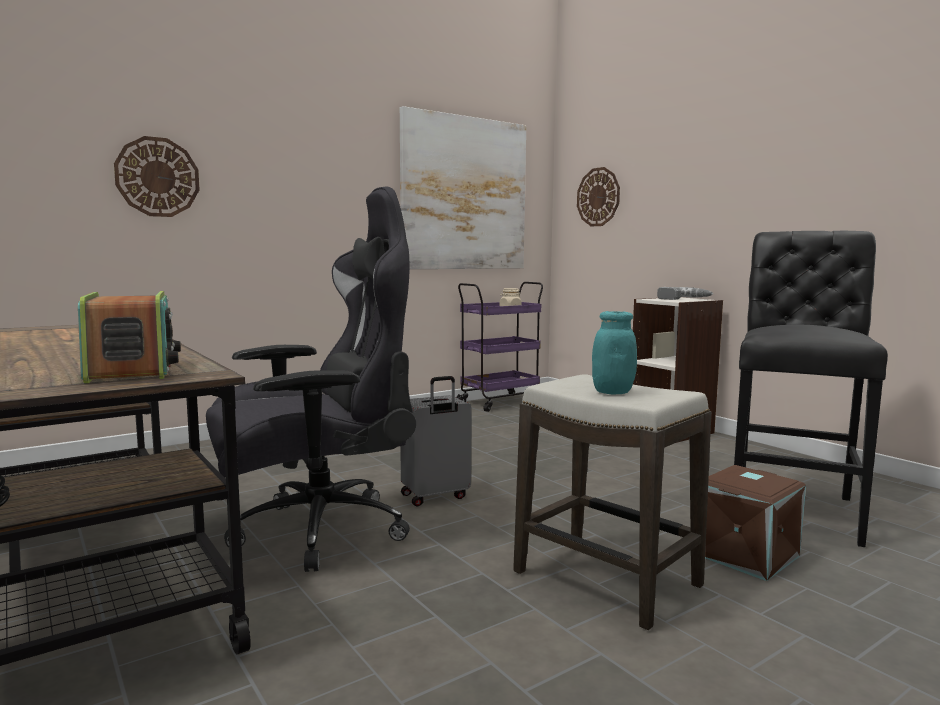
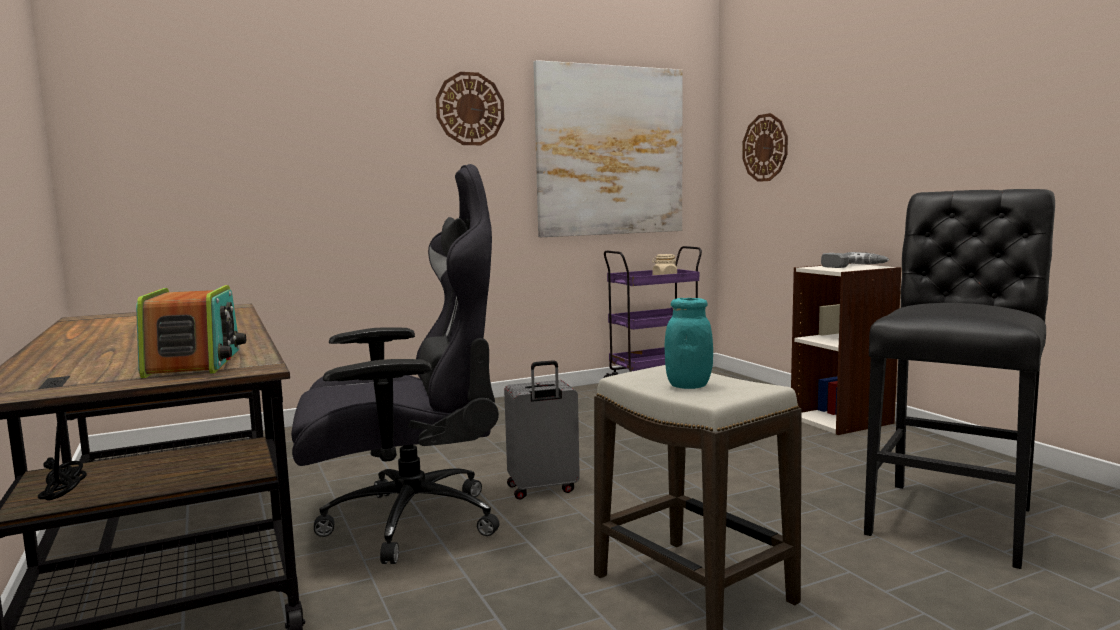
camera: 10 degrees right, 0 degrees up
wall clock [114,136,200,217] -> wall clock moved to [436,72,504,145]
brown storage box [705,465,806,581] -> none

